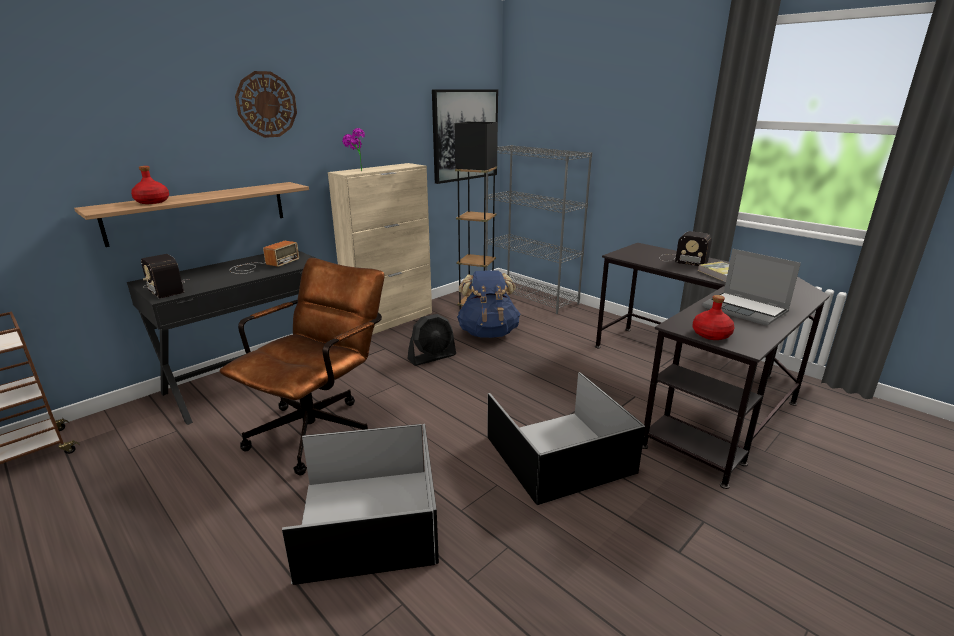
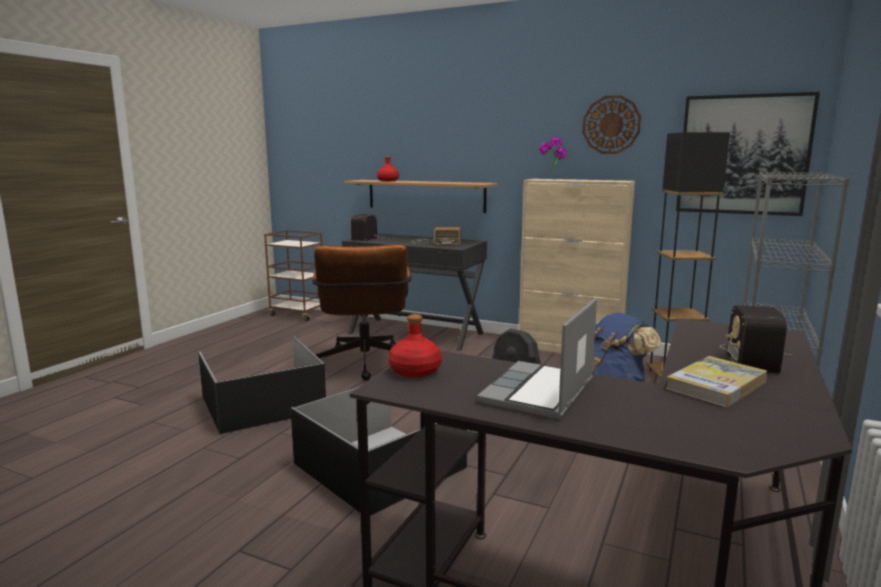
camera: 70 degrees right, 10 degrees down
brown office chair [220,258,384,476] -> brown office chair turned 75 degrees clockwise [312,244,412,380]
wall clock [235,71,297,138] -> wall clock moved to [582,95,641,154]

